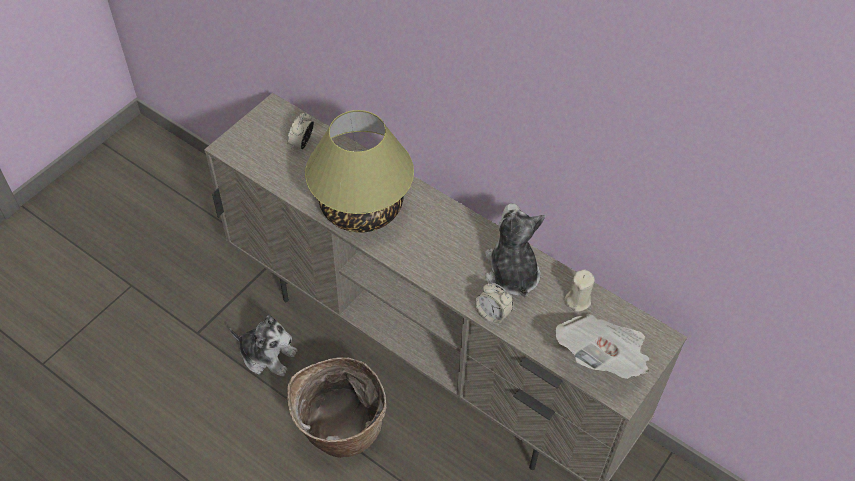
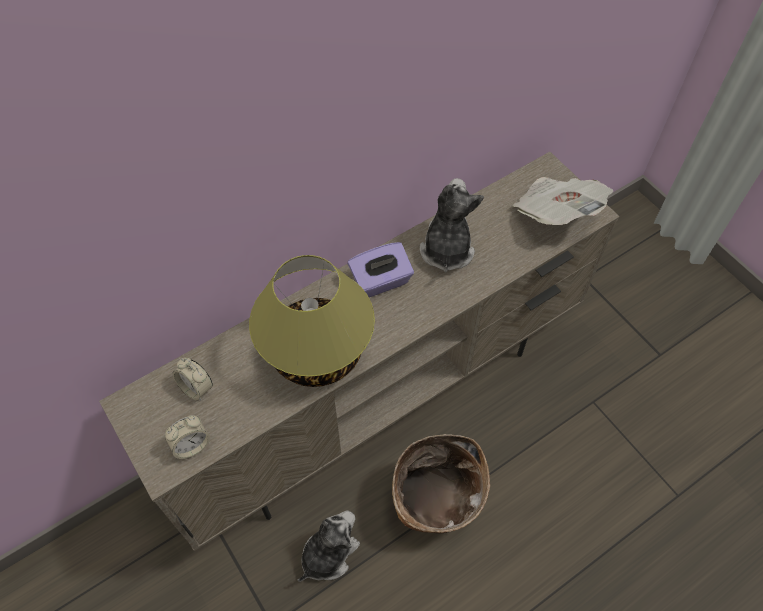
camera: 70 degrees left, 5 degrees up
alarm clock [475,283,513,325] -> alarm clock moved to [165,415,210,459]
plush toy [485,203,545,297] -> plush toy turned 90 degrees clockwise [420,178,484,273]
beige candle [564,269,595,312] -> none
none -> purple tissue box [348,242,414,297]

